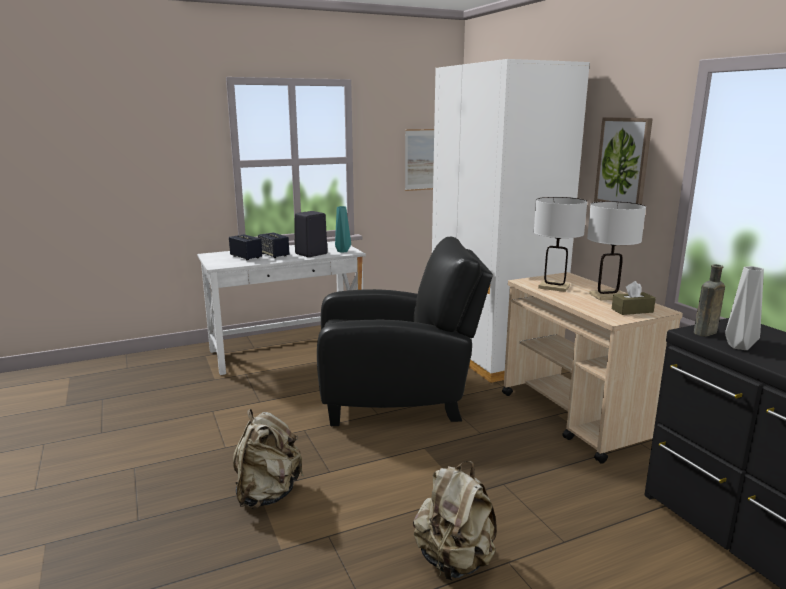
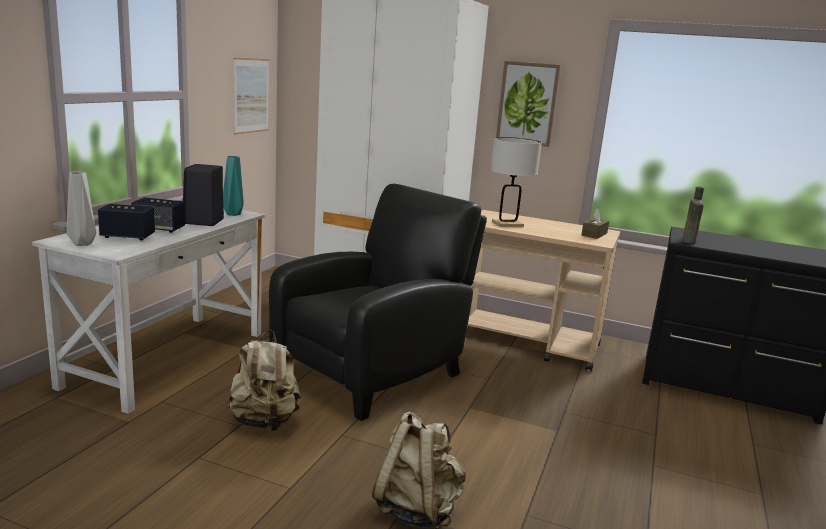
camera: 45 degrees left, 0 degrees up
beige backpack [413,461,497,581] -> beige backpack moved to [226,330,301,431]
white table lamp [587,201,646,300] -> none
grey vase [725,266,764,350] -> grey vase moved to [66,171,96,246]

